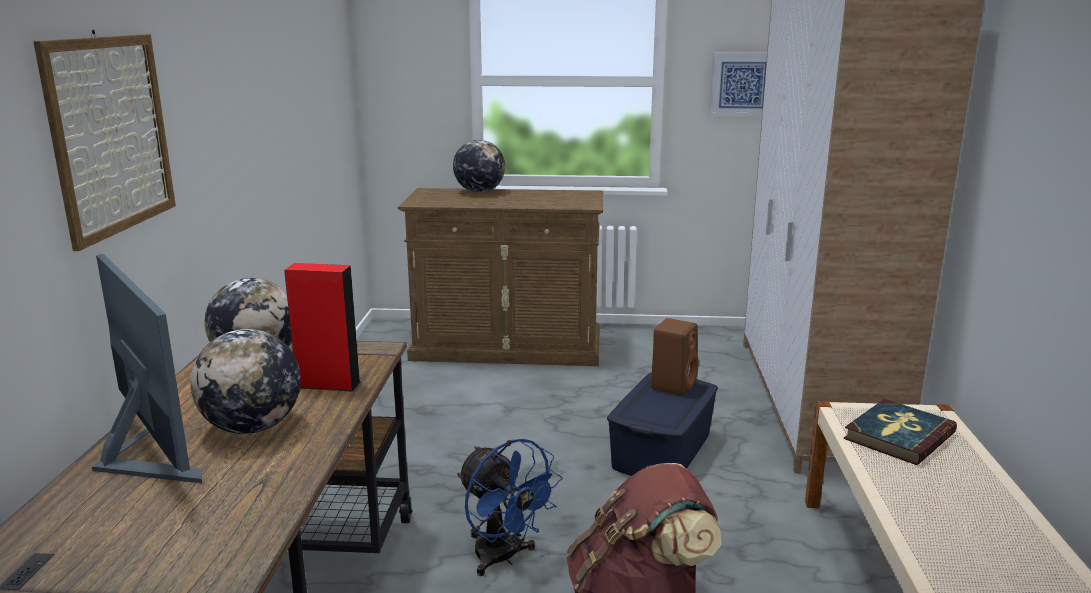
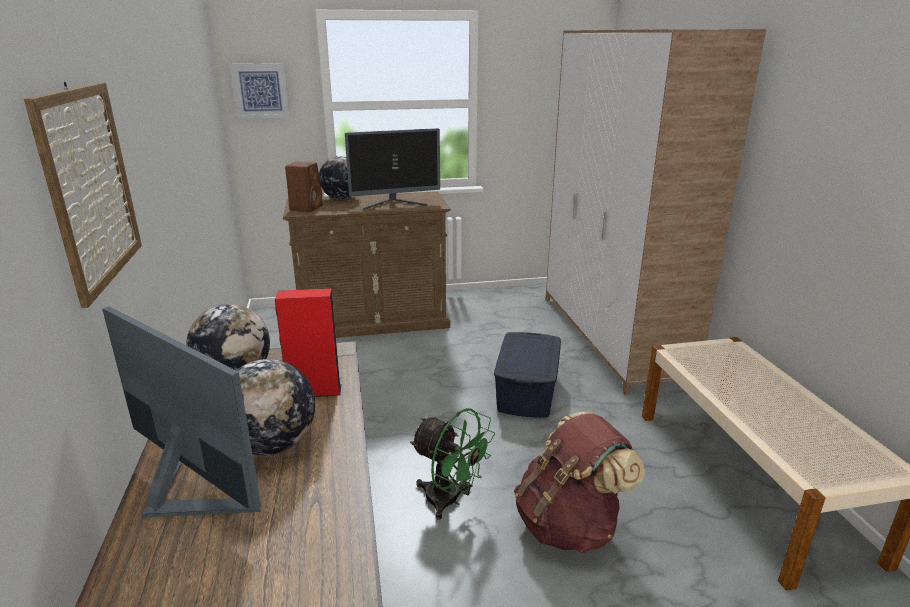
camera: 15 degrees left, 5 degrees up
blue fan [457,439,562,576] -> green fan [410,408,495,520]
brown speaker [651,318,699,396] -> brown speaker moved to [285,161,322,212]
picture [709,53,767,117] -> picture moved to [230,63,290,118]
book [843,399,957,465] -> none
none -> monitor [345,128,440,210]

